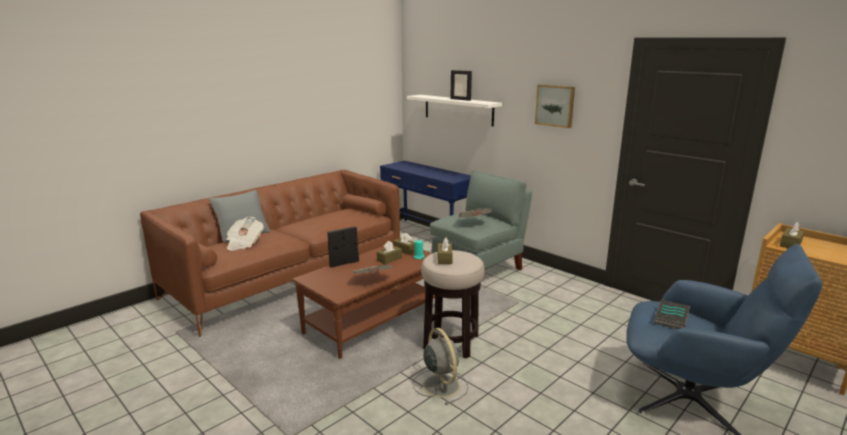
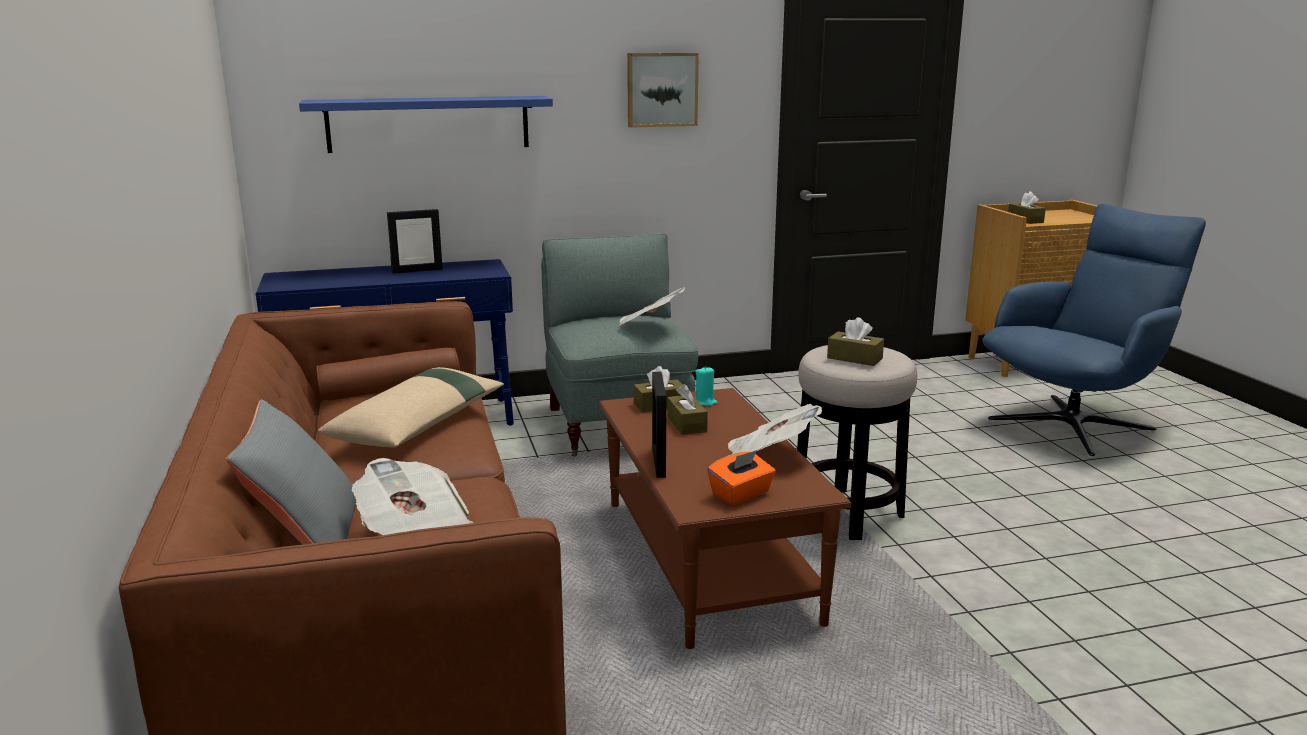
camera: 60 degrees left, 0 degrees up
white shelf [407,95,502,126] -> blue shelf [299,96,553,153]
grey fan [412,328,469,405] -> none
picture frame [450,70,472,101] -> picture frame moved to [387,209,443,274]
book [654,300,690,329] -> none
none -> beige pillow [318,367,504,448]
none -> orange tissue box [707,450,776,505]

